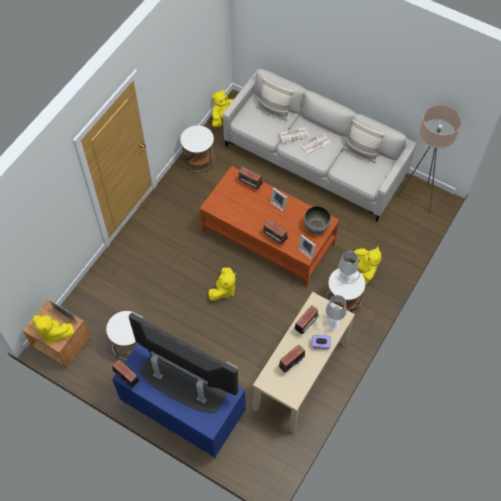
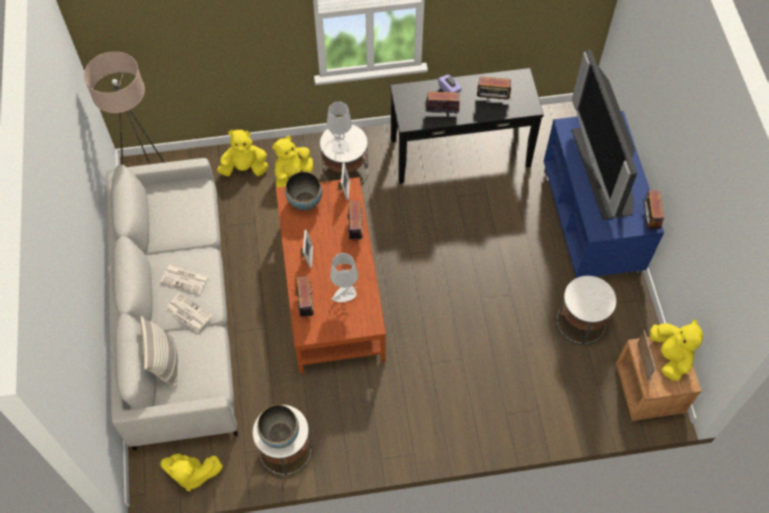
camera: 130 degrees left, 0 degrees up
yellow plush toy [208,267,236,301] -> yellow plush toy moved to [217,130,268,176]
beige console table [253,292,355,433] -> black console table [390,68,544,184]
grey table lamp [326,295,347,330] -> grey table lamp moved to [330,253,358,302]
pillow [343,119,385,163] -> none
none -> bowl [257,405,299,448]

